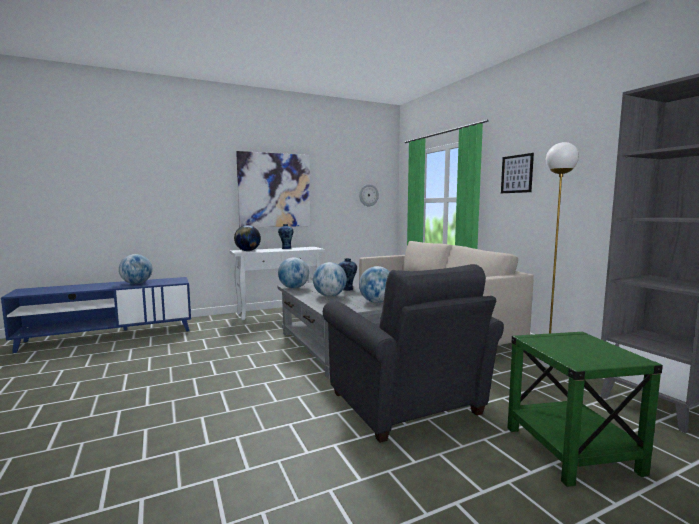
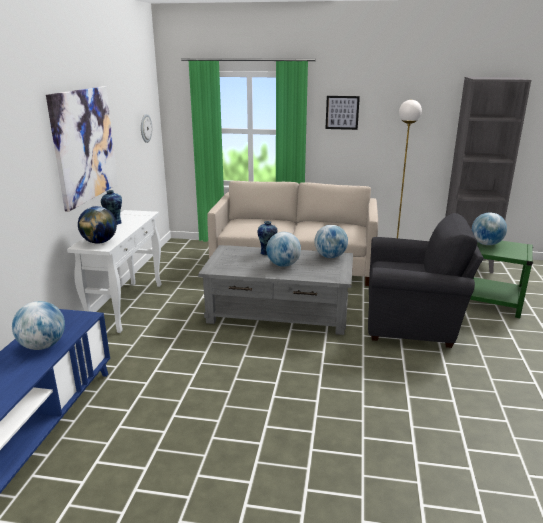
camera: 55 degrees left, 15 degrees up
globe [278,257,309,289] -> globe moved to [472,212,507,245]

